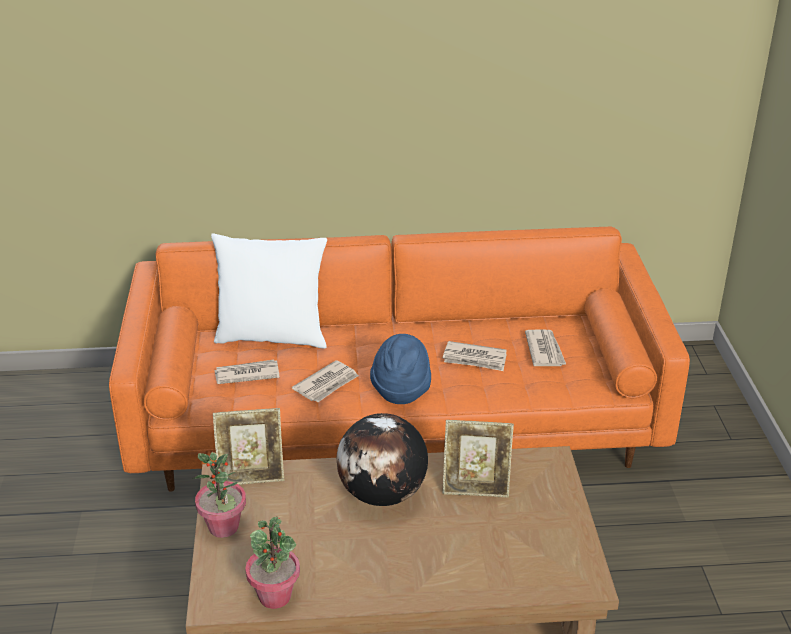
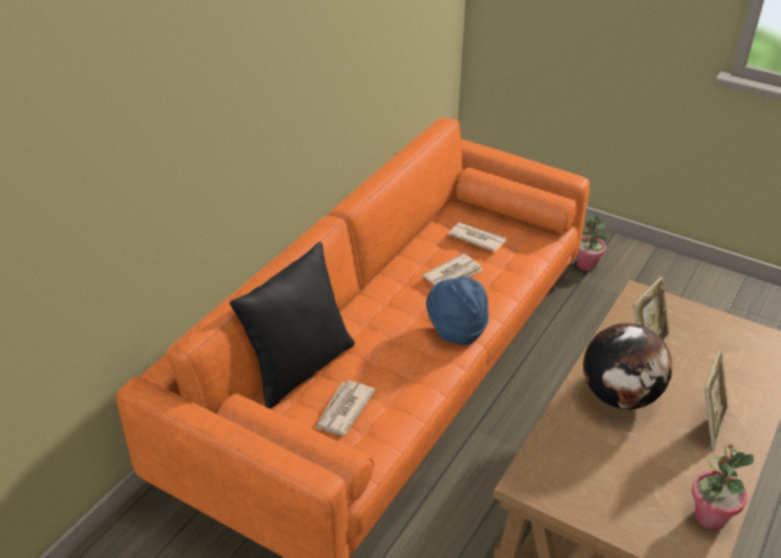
camera: 55 degrees left, 5 degrees up
potted plant [192,452,246,538] -> potted plant moved to [577,215,608,271]
white pillow [211,233,327,349] -> black pillow [230,242,355,409]
picture frame [213,408,284,485] -> picture frame moved to [704,348,728,450]
newspaper [292,360,359,402] -> none

